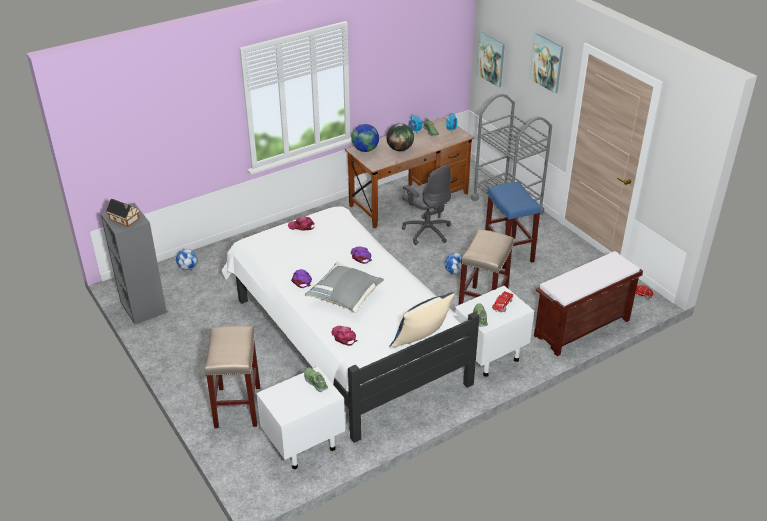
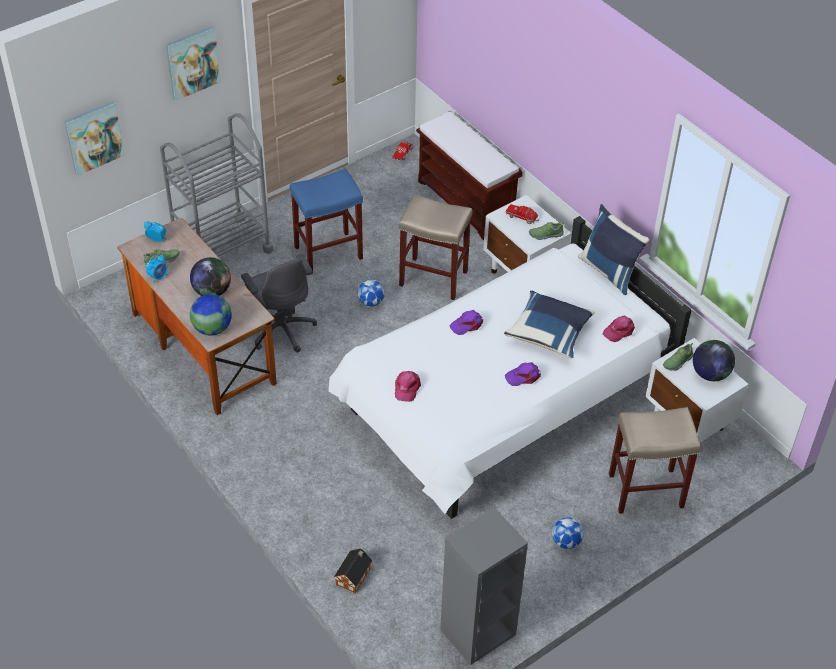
camera: 95 degrees left, 10 degrees up
toy house [106,199,139,227] -> toy house moved to [334,548,372,593]
football [176,249,198,270] -> football moved to [552,517,584,549]
grey pillow [305,262,384,313] -> blue pillow [504,291,595,358]
grey office chair [402,165,452,245] -> grey office chair turned 105 degrees clockwise [241,254,317,353]
none -> globe [693,340,735,381]

